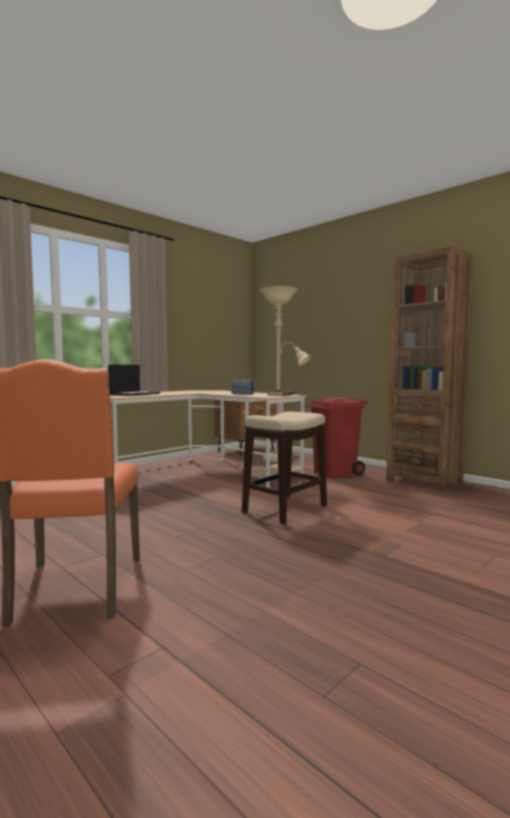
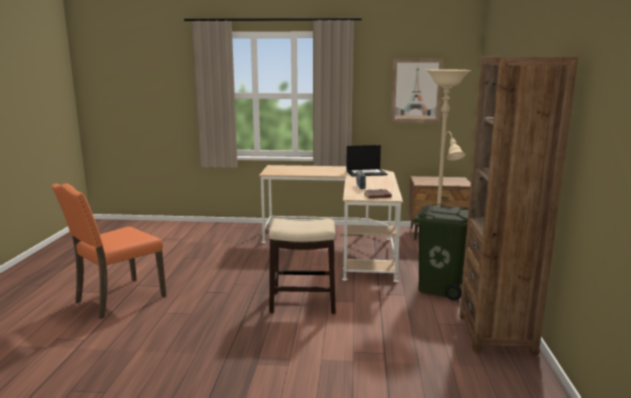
camera: 50 degrees right, 10 degrees up
laptop [108,365,160,396] -> laptop moved to [346,145,387,177]
red trash can [305,398,368,478] -> green trash can [412,204,469,300]
none -> picture [390,58,444,123]

